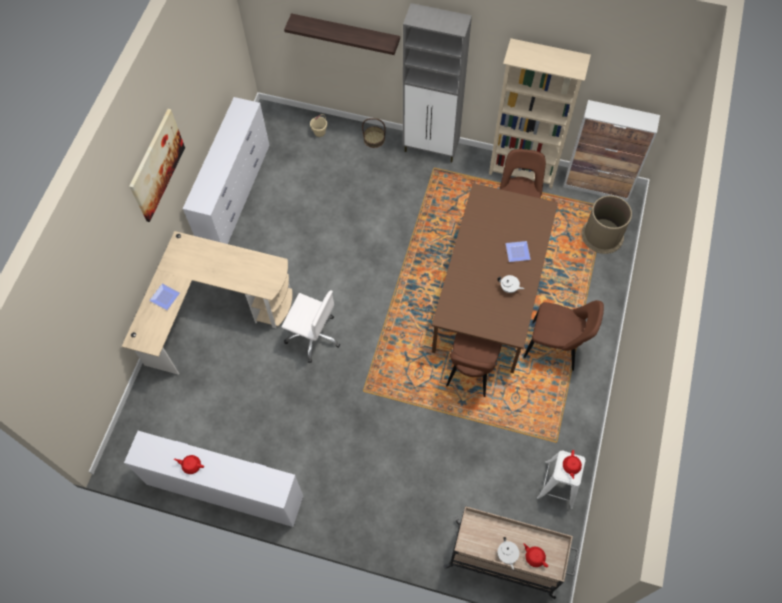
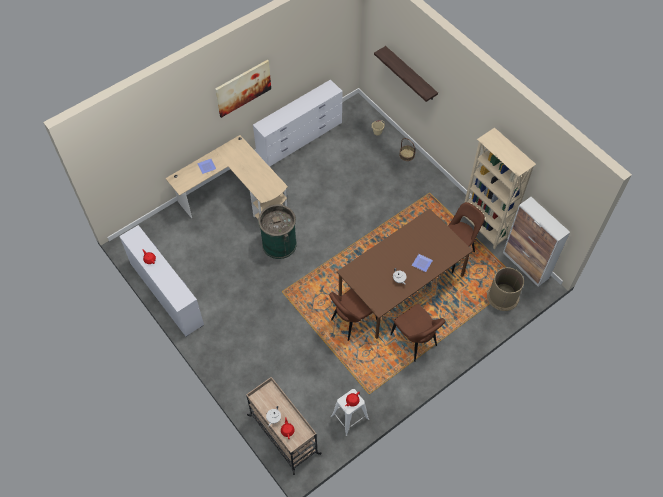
camera: 35 degrees right, 5 degrees down
white office chair [281,290,341,363] -> green trash can [258,204,297,259]
grey cabinet [403,3,472,162] -> none

